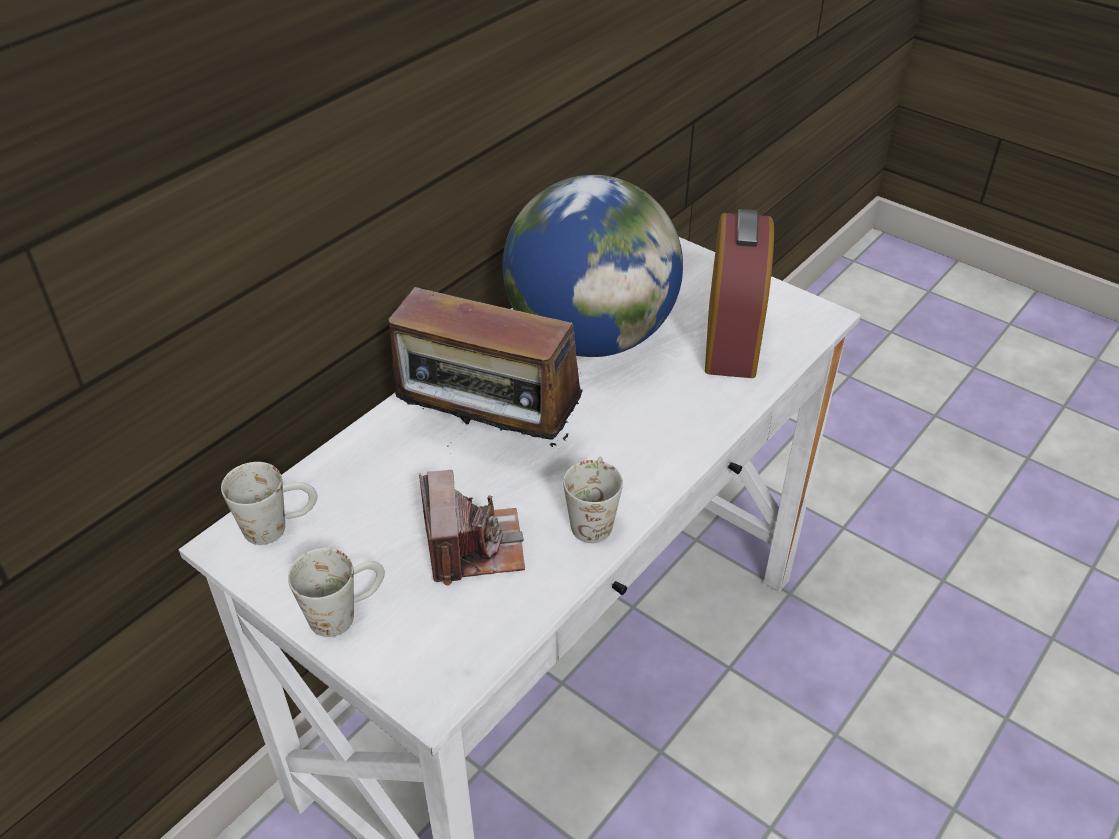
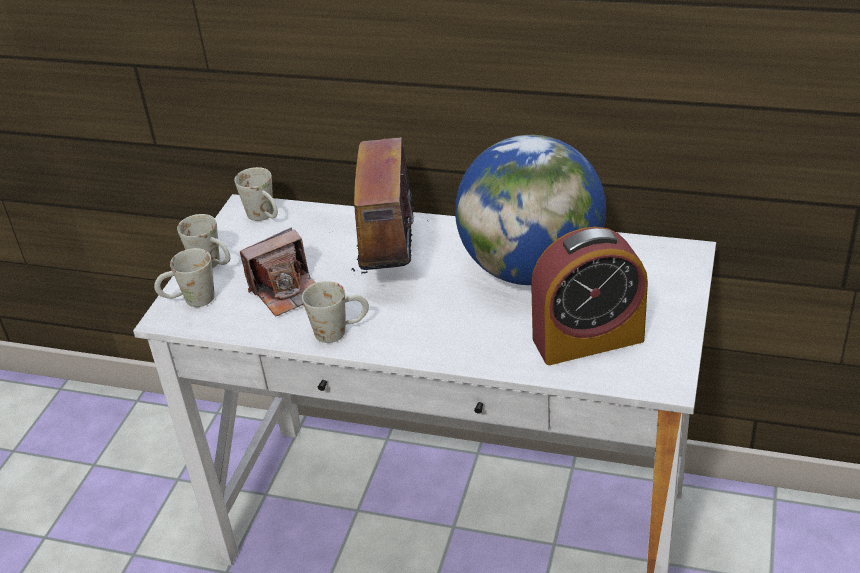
camera: 70 degrees right, 5 degrees down
none -> white mug [154,248,215,307]

